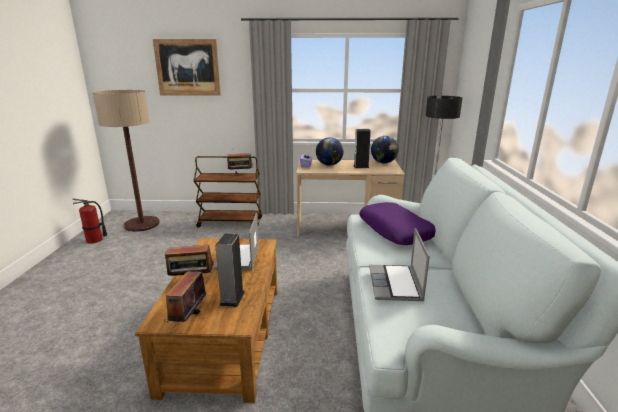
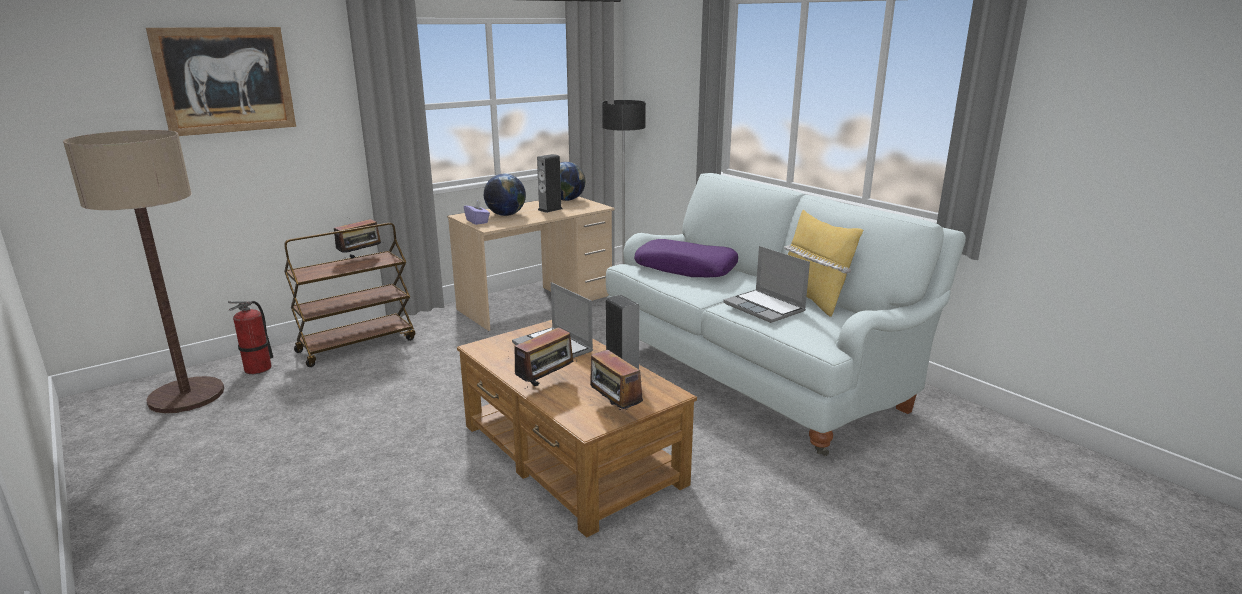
camera: 40 degrees left, 0 degrees up
fire extinguisher [72,198,107,244] -> fire extinguisher moved to [228,301,273,374]
none -> yellow pillow [784,210,863,317]

